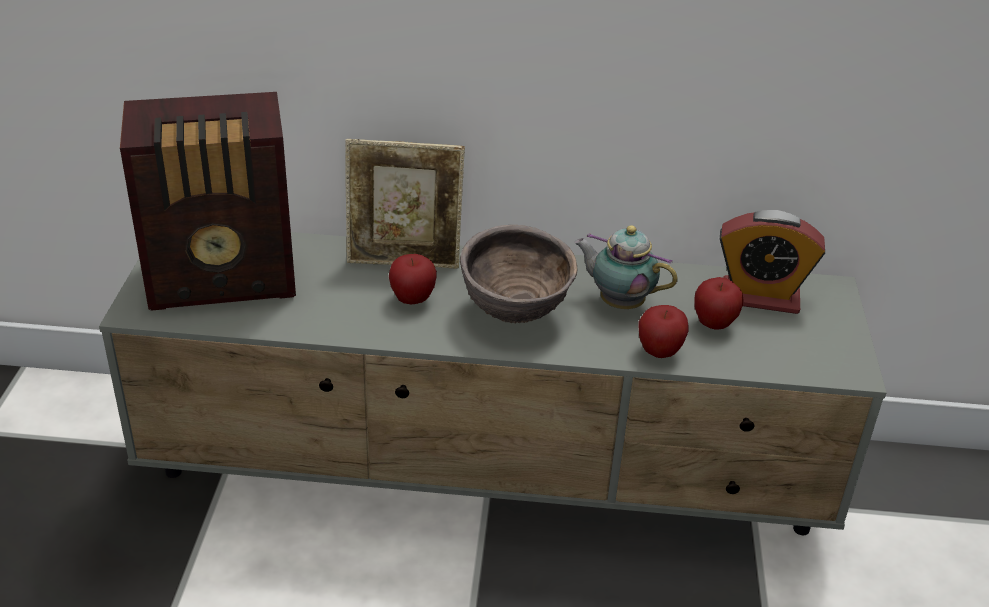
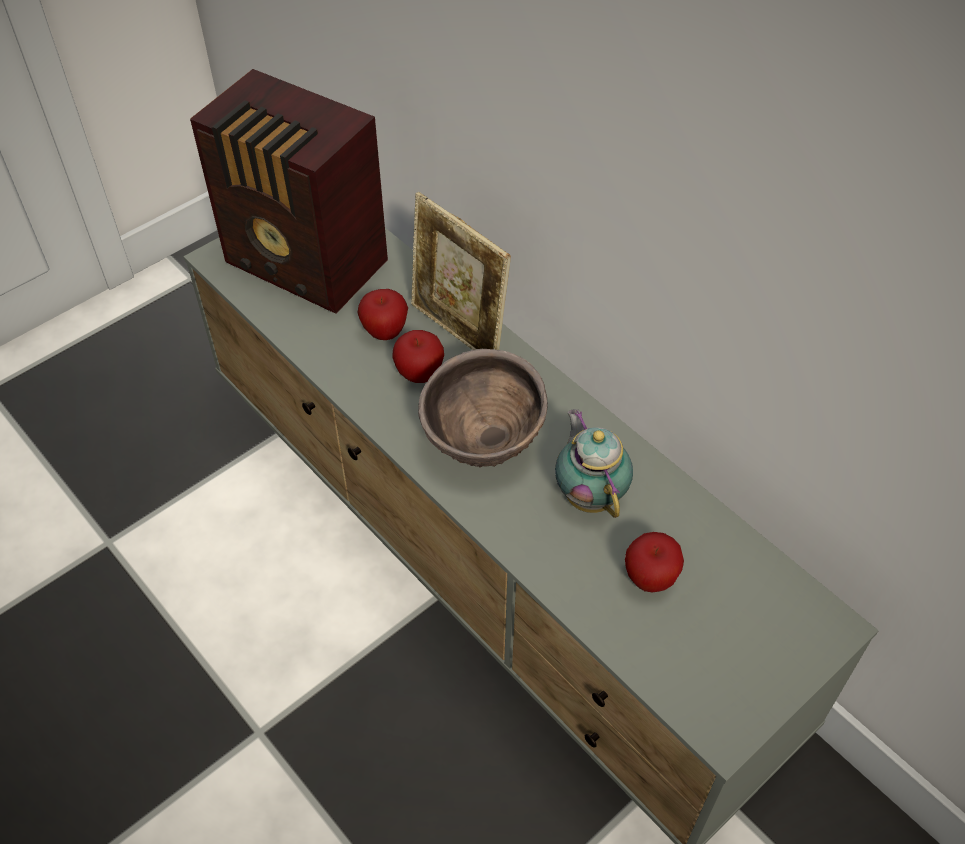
camera: 45 degrees right, 15 degrees up
apple [639,305,688,358] -> apple moved to [357,289,408,340]
alarm clock [720,210,825,314] -> none

